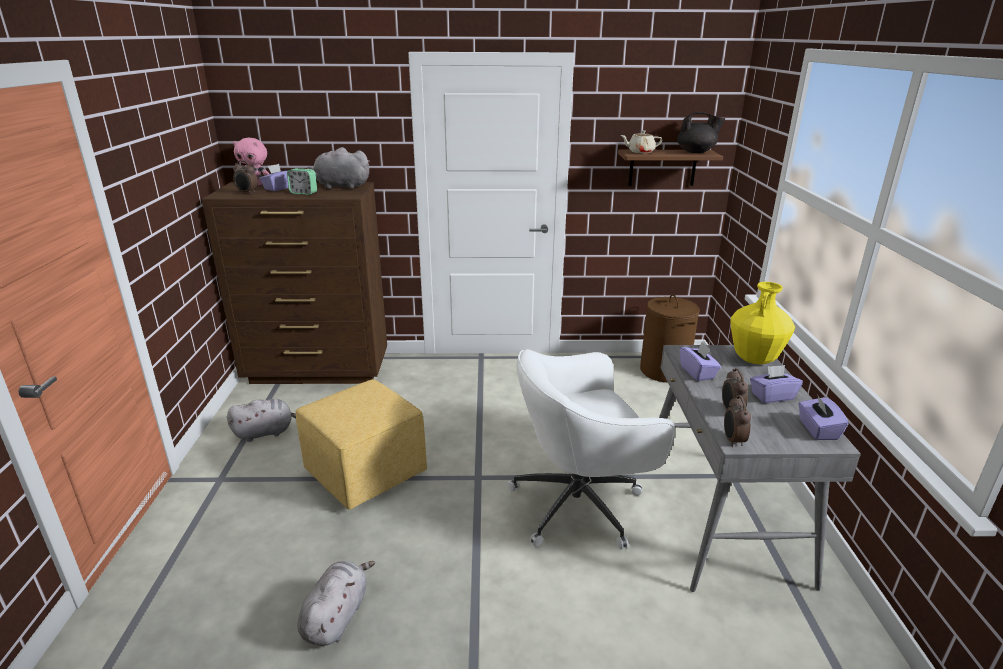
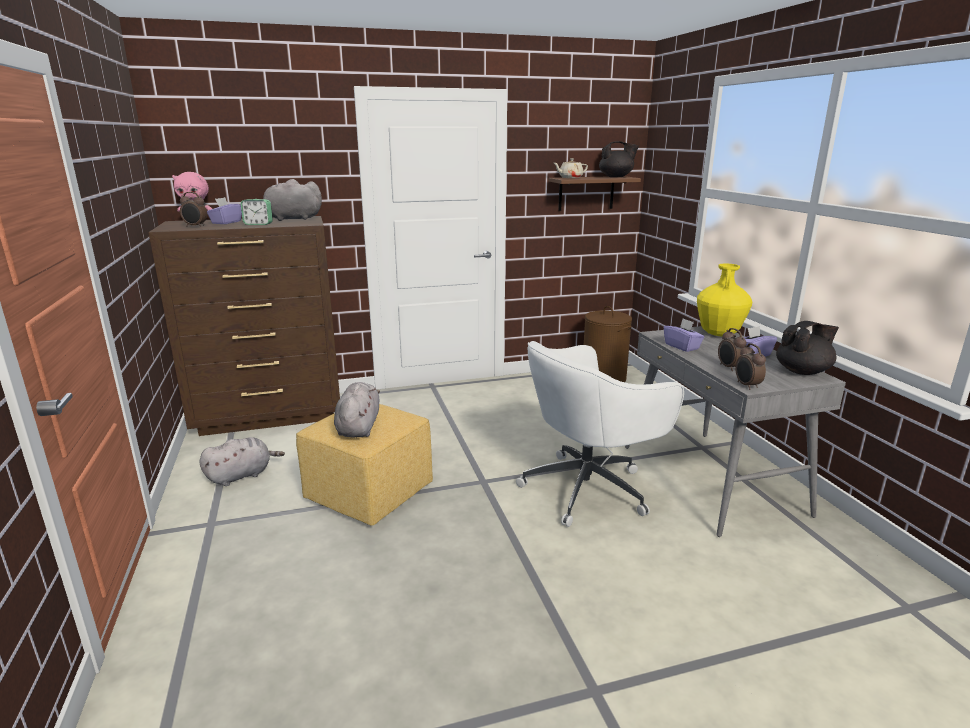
camera: 15 degrees left, 5 degrees down
grey plush toy [298,561,375,646] -> grey plush toy moved to [334,382,380,437]
purple tissue box [798,394,849,440] -> black teapot [776,321,839,375]

